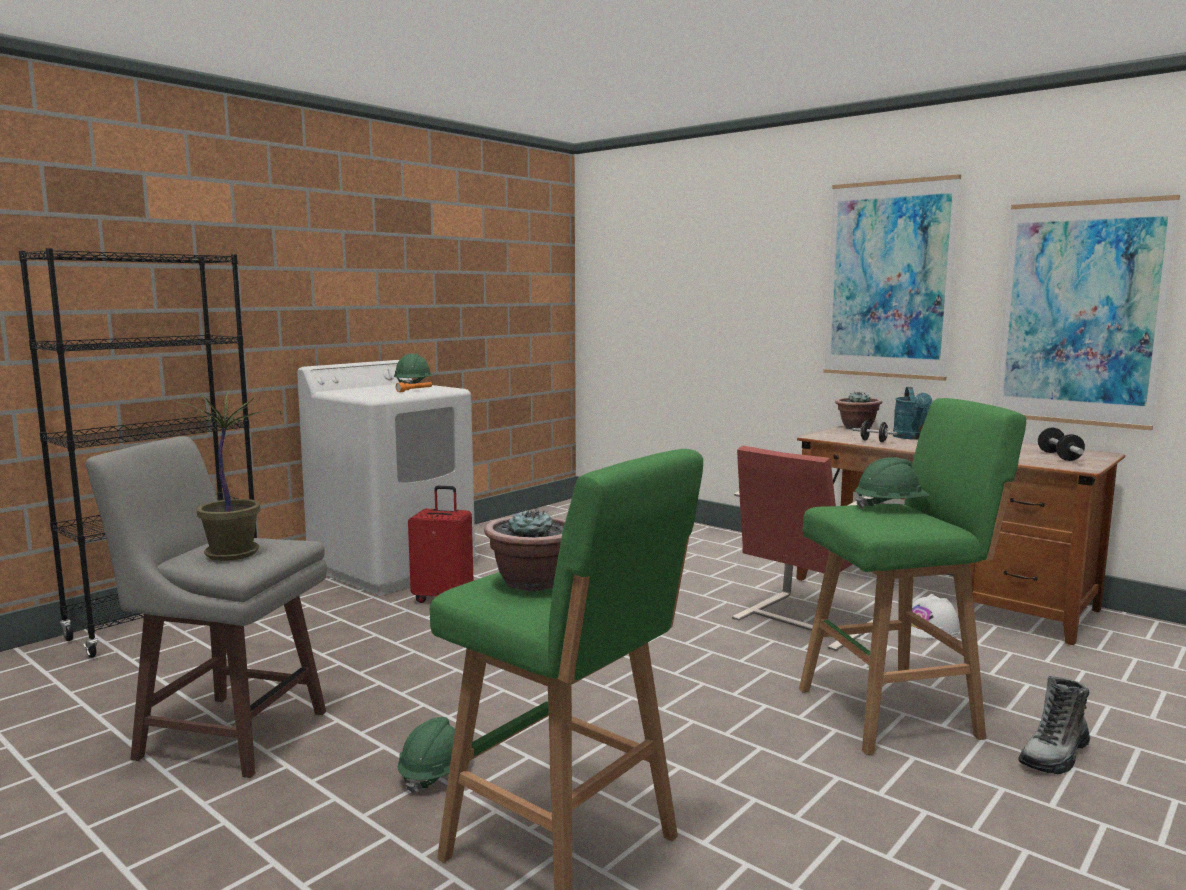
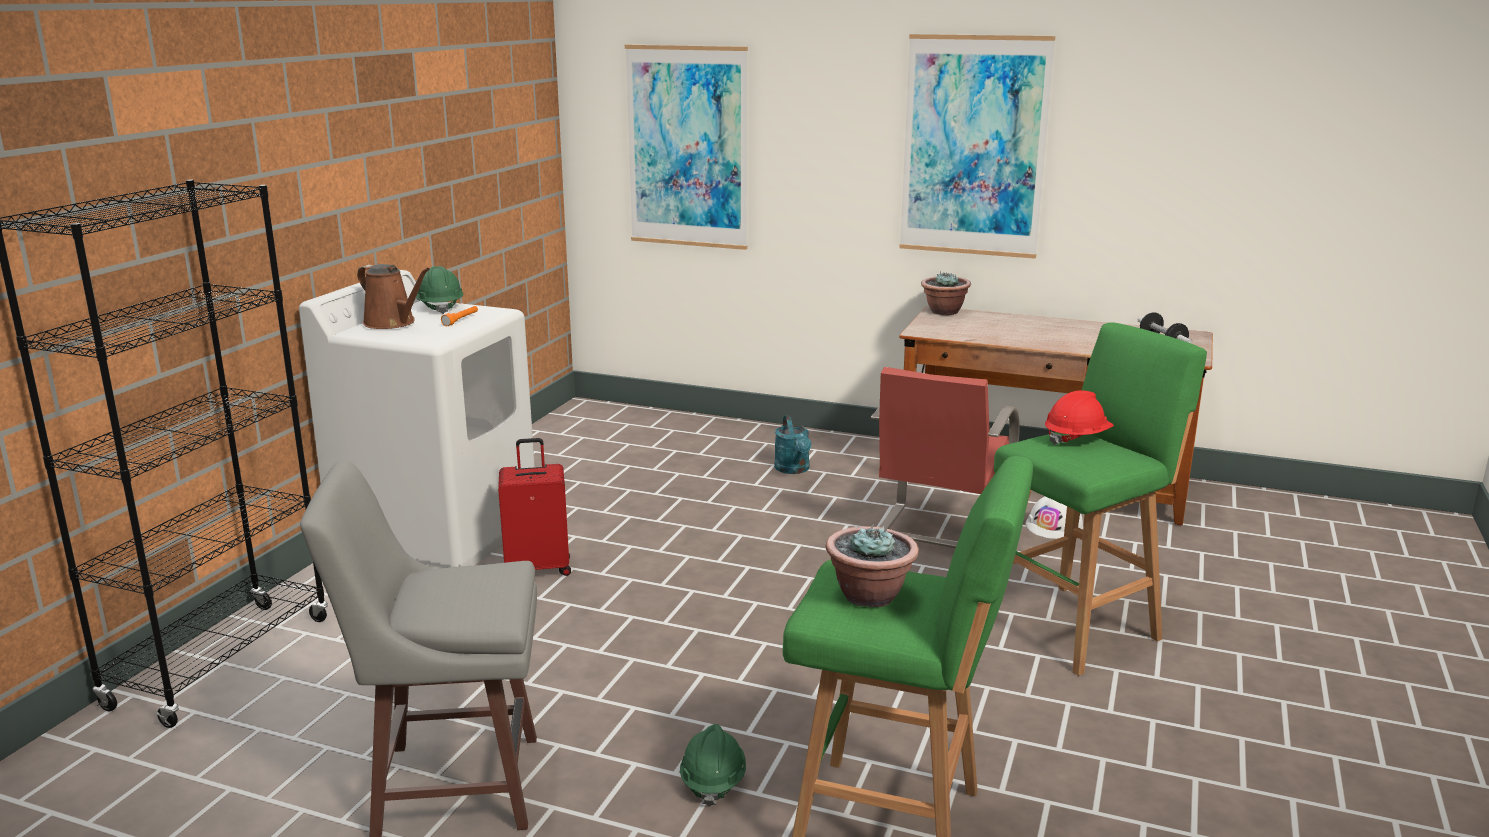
camera: 20 degrees left, 10 degrees up
potted plant [169,391,281,561] -> none
black dumbbell [852,421,897,442] -> none
green hard hat [855,457,931,509] -> red hard hat [1045,390,1114,445]
turquoise watering can [893,387,932,440] -> turquoise watering can moved to [774,415,811,474]
picture [995,195,1180,430] -> picture moved to [625,45,748,250]
boot [1018,676,1090,774] -> none
none -> brown watering can [357,264,430,329]

